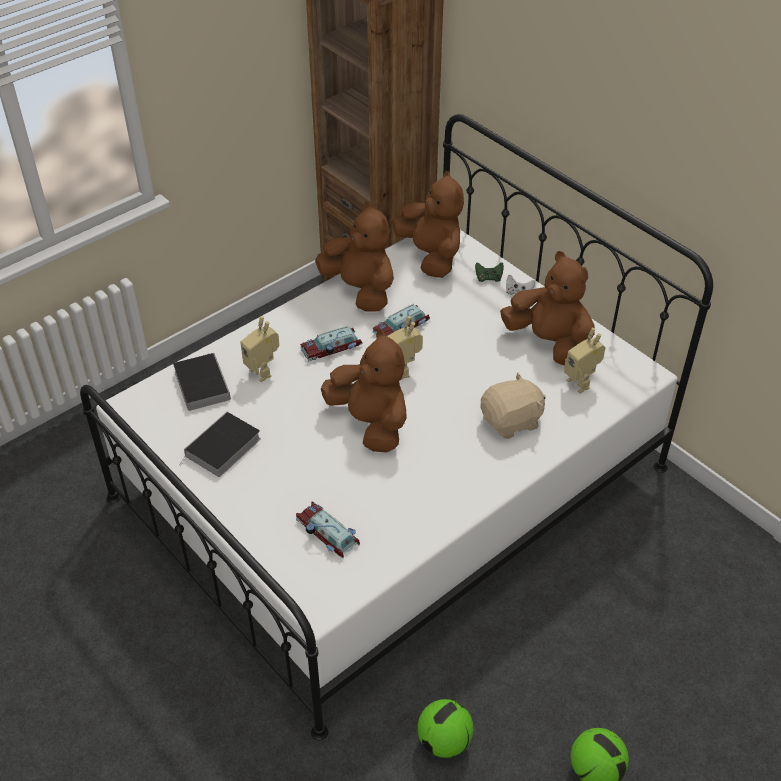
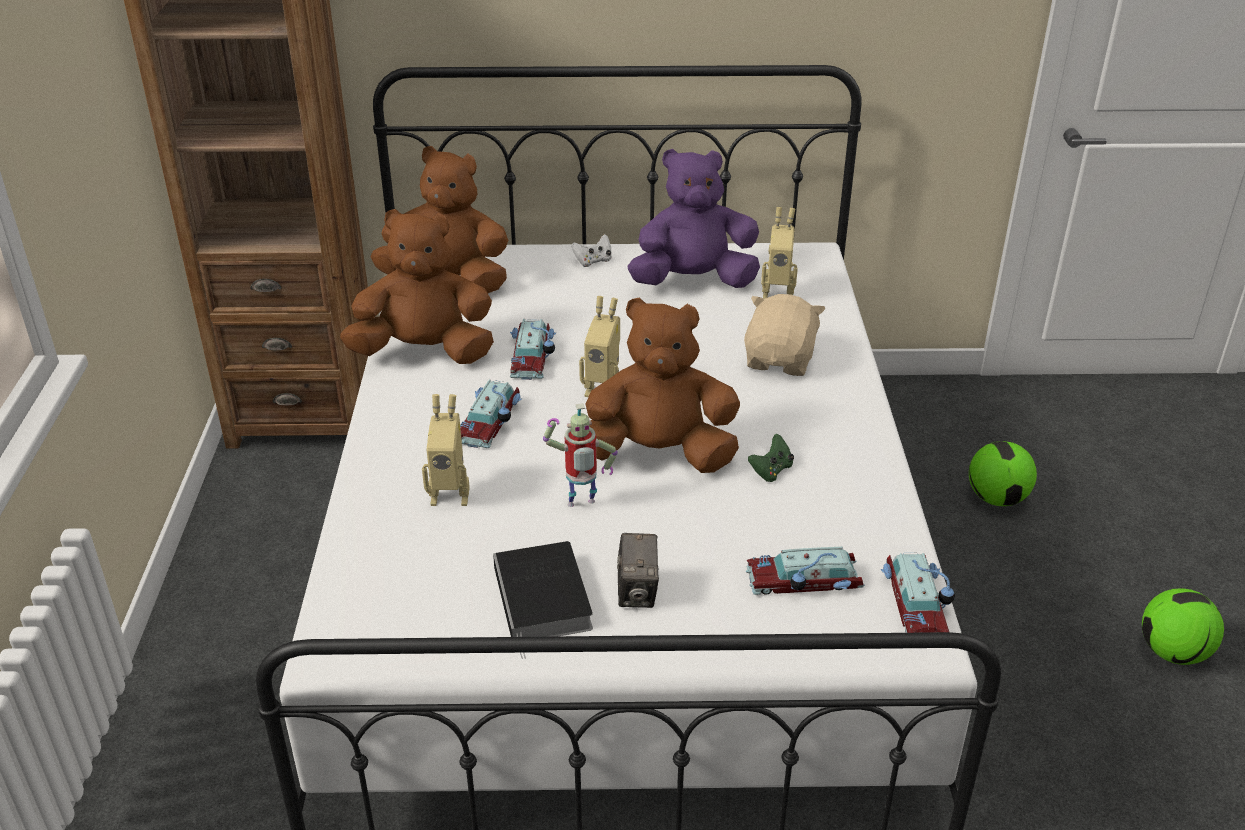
camera: 50 degrees left, 10 degrees down
book [173,353,231,411] -> none
football [417,699,474,758] -> football moved to [969,441,1037,506]
green game controller [475,262,504,282] -> green game controller moved to [748,434,794,482]
brown plush toy [500,251,595,366] -> purple plush toy [627,149,760,288]
none -> toy robot [543,403,618,507]
none -> camera [617,533,659,608]
none -> toy car [881,553,955,633]

